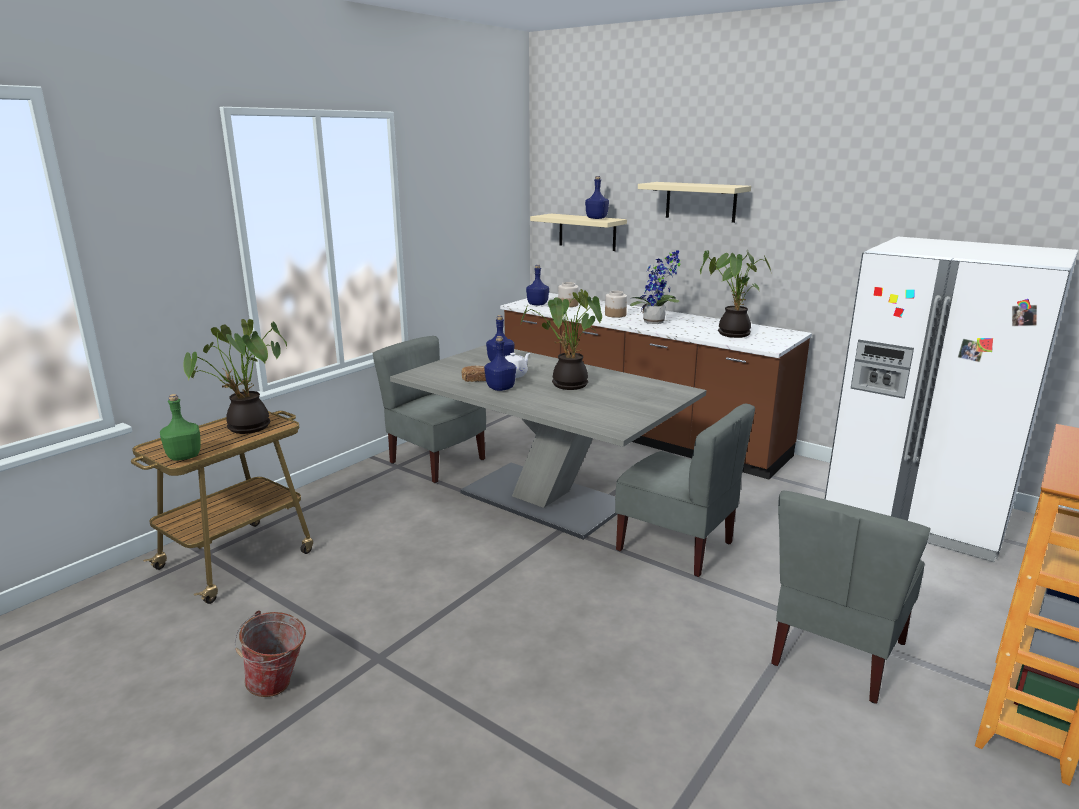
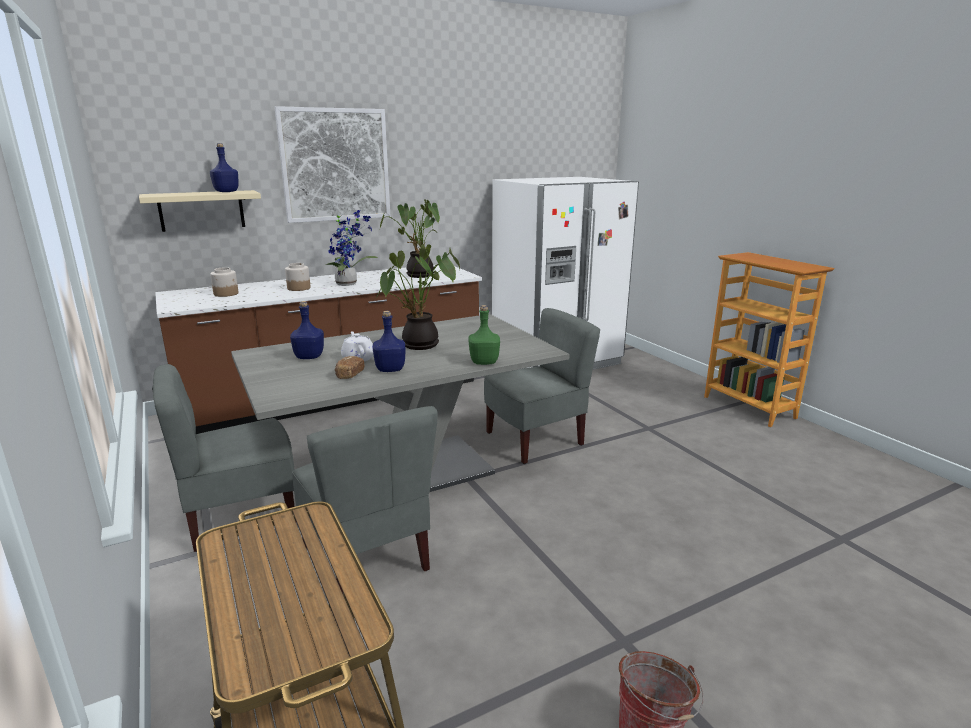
camera: 65 degrees left, 0 degrees up
green bottle [160,394,201,461] -> green bottle moved to [469,305,500,365]
potted plant [184,319,287,434] -> none
blue bottle [526,265,549,305] -> none
beige shelf [638,182,751,223] -> picture [274,106,391,223]
grey chair [771,490,931,704] -> grey chair moved to [292,406,438,593]

